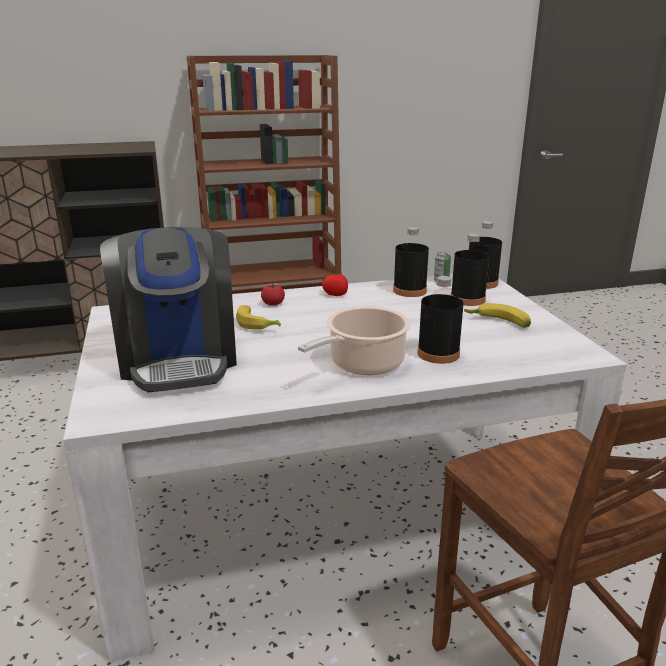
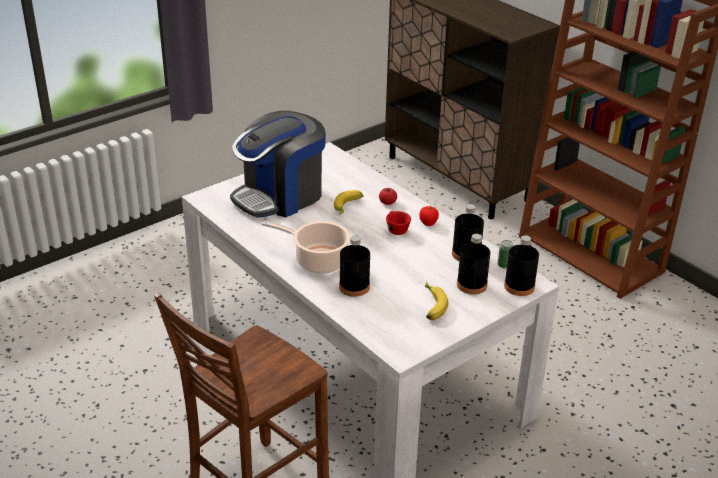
camera: 65 degrees right, 10 degrees up
none -> red cup [386,211,411,235]

